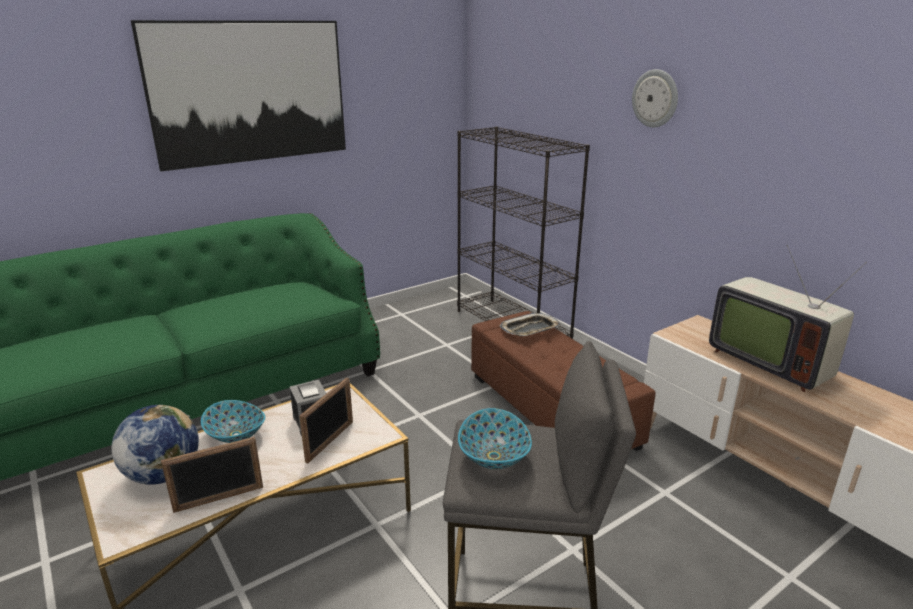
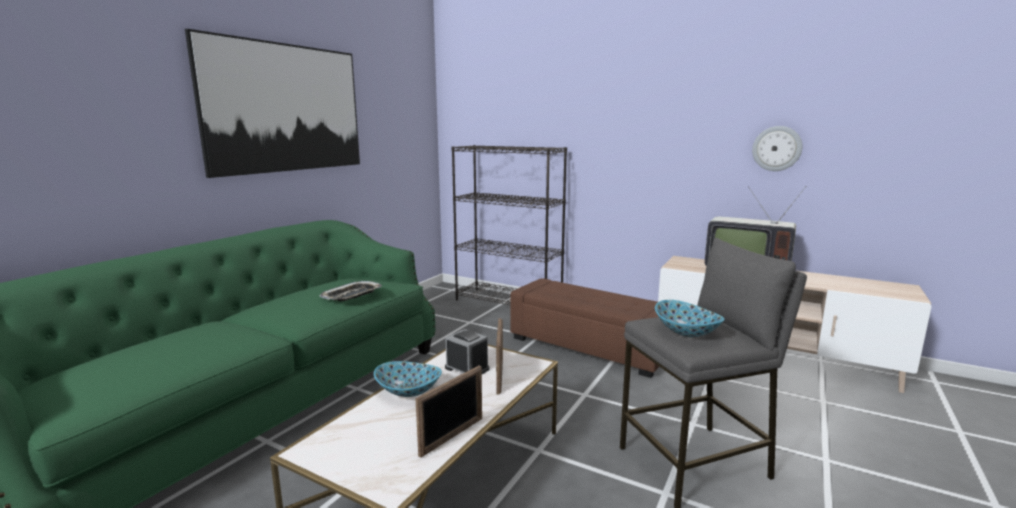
camera: 25 degrees left, 10 degrees down
globe [111,405,199,485] -> none
tray [499,313,560,336] -> tray moved to [319,281,382,301]
wall clock [632,69,678,127] -> wall clock moved to [752,126,803,171]

